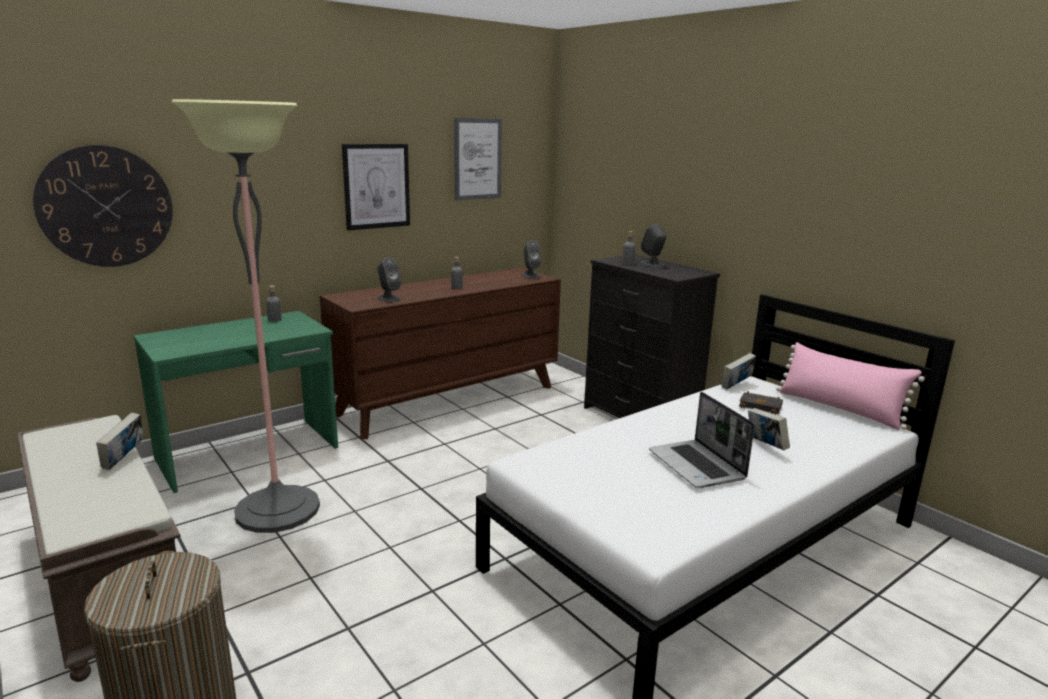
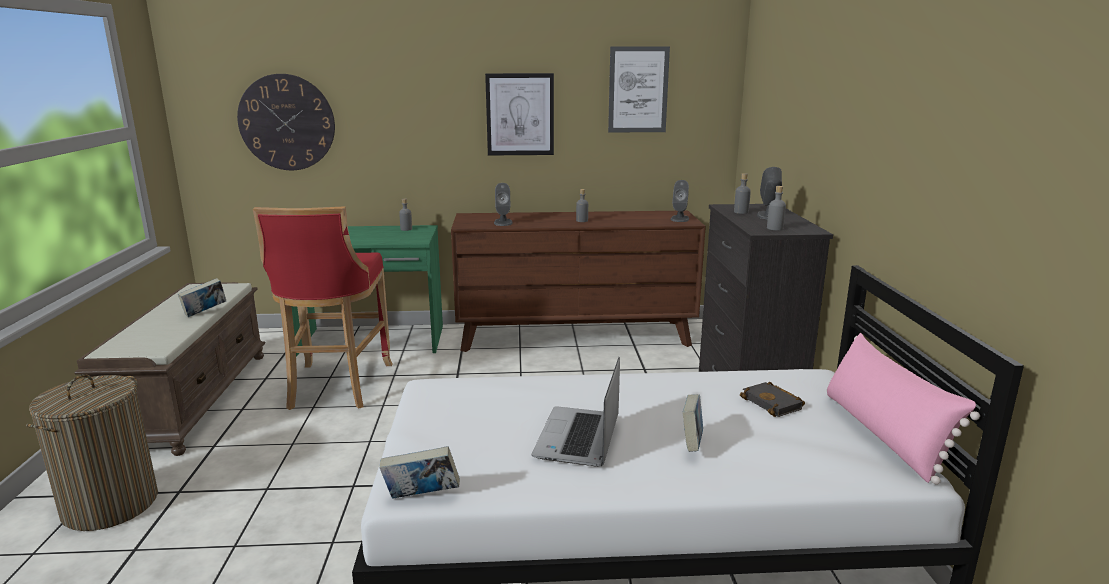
camera: 35 degrees right, 0 degrees up
floor lamp [172,99,320,533] -> red stool [253,207,393,410]
book [721,353,756,390] -> book moved to [379,446,460,499]
none -> grey bottle [767,186,786,230]

